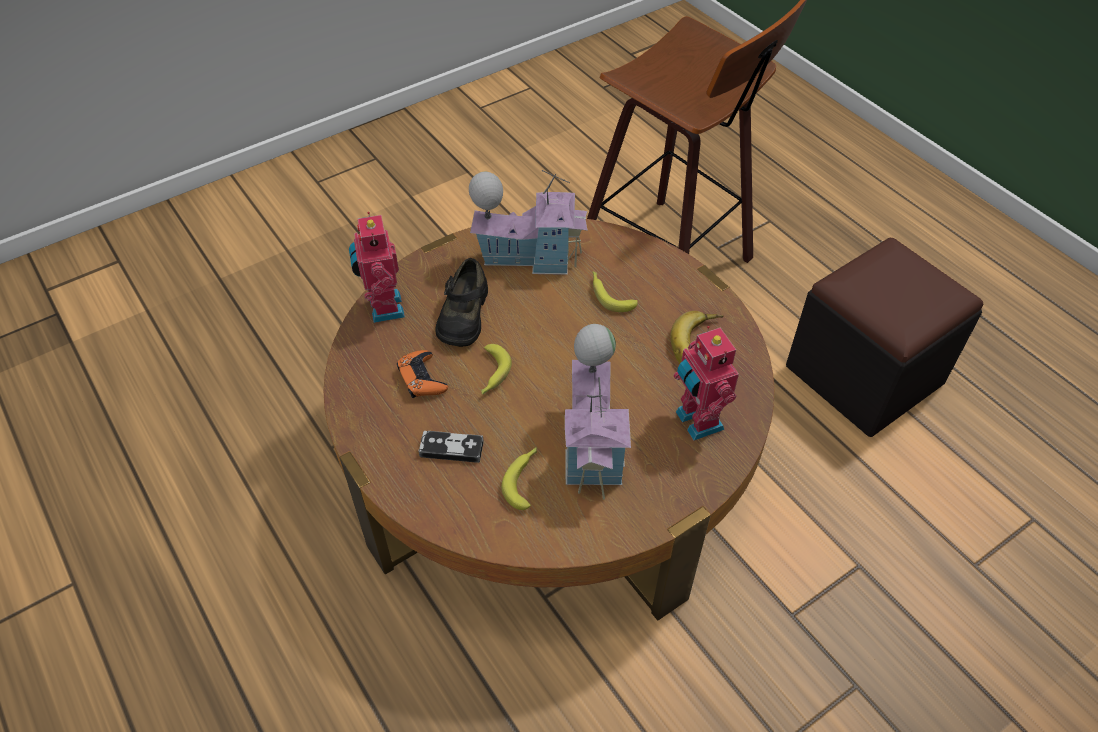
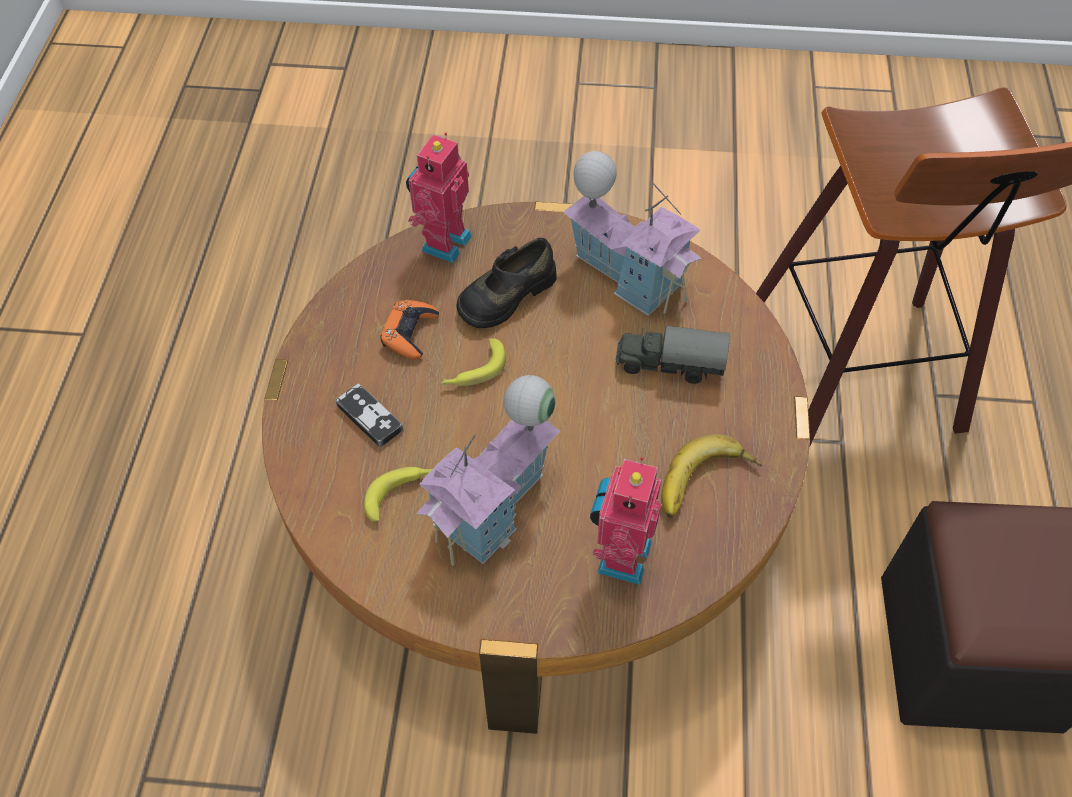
camera: 40 degrees right, 5 degrees up
banana [593,271,638,312] -> toy truck [616,326,730,384]

